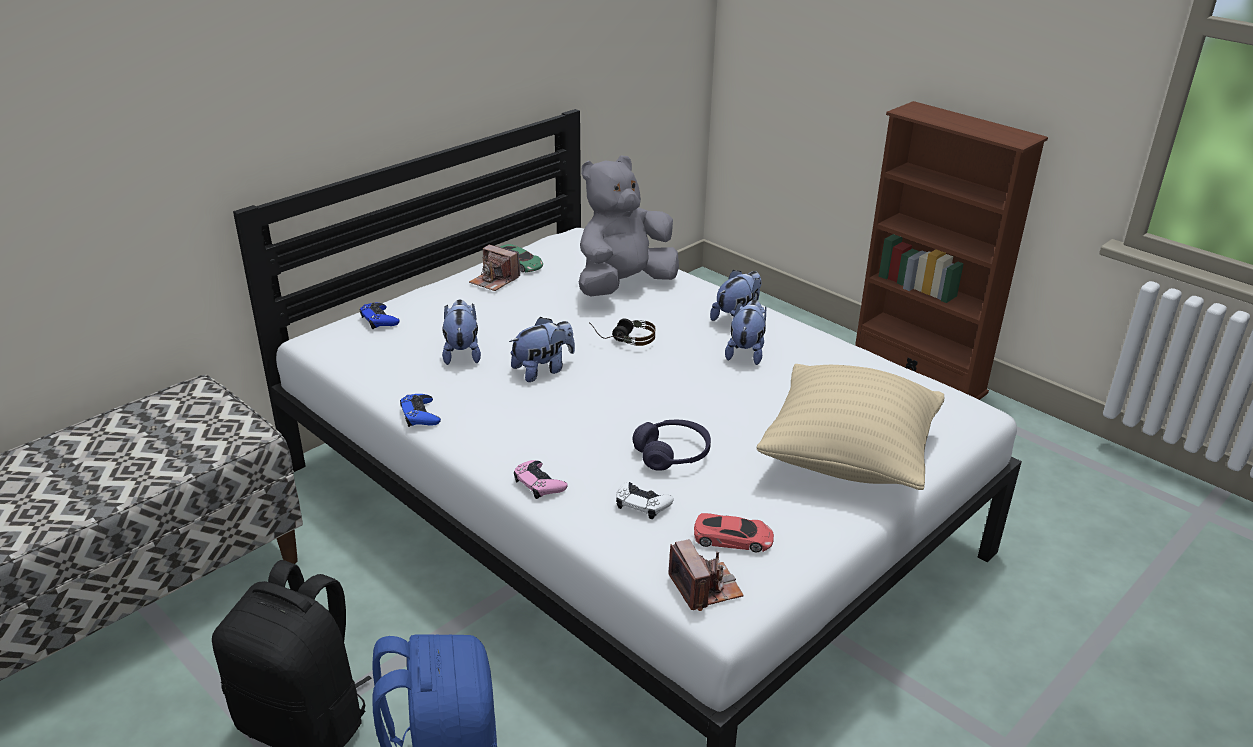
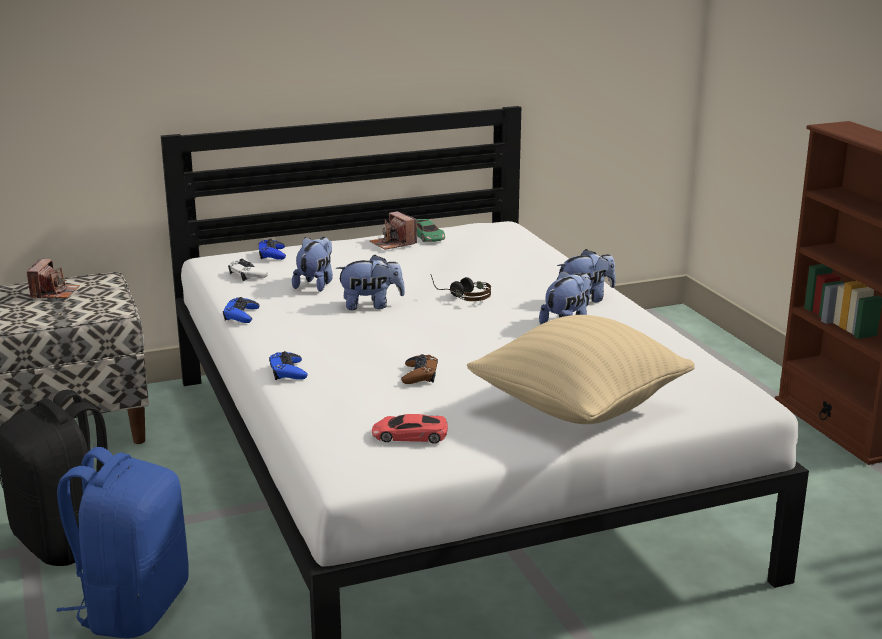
camera: 25 degrees right, 10 degrees down
pink game controller [514,460,568,499] -> blue game controller [269,351,308,380]
grey plush toy [579,155,679,296] -> none
white game controller [616,482,674,519] -> white game controller moved to [228,259,268,281]
purple headphones [633,420,711,471] -> brown game controller [401,354,438,384]
camera [668,539,744,611] -> camera moved to [27,259,80,299]
red toy car [694,513,774,552] -> red toy car turned 150 degrees clockwise [372,414,448,444]

